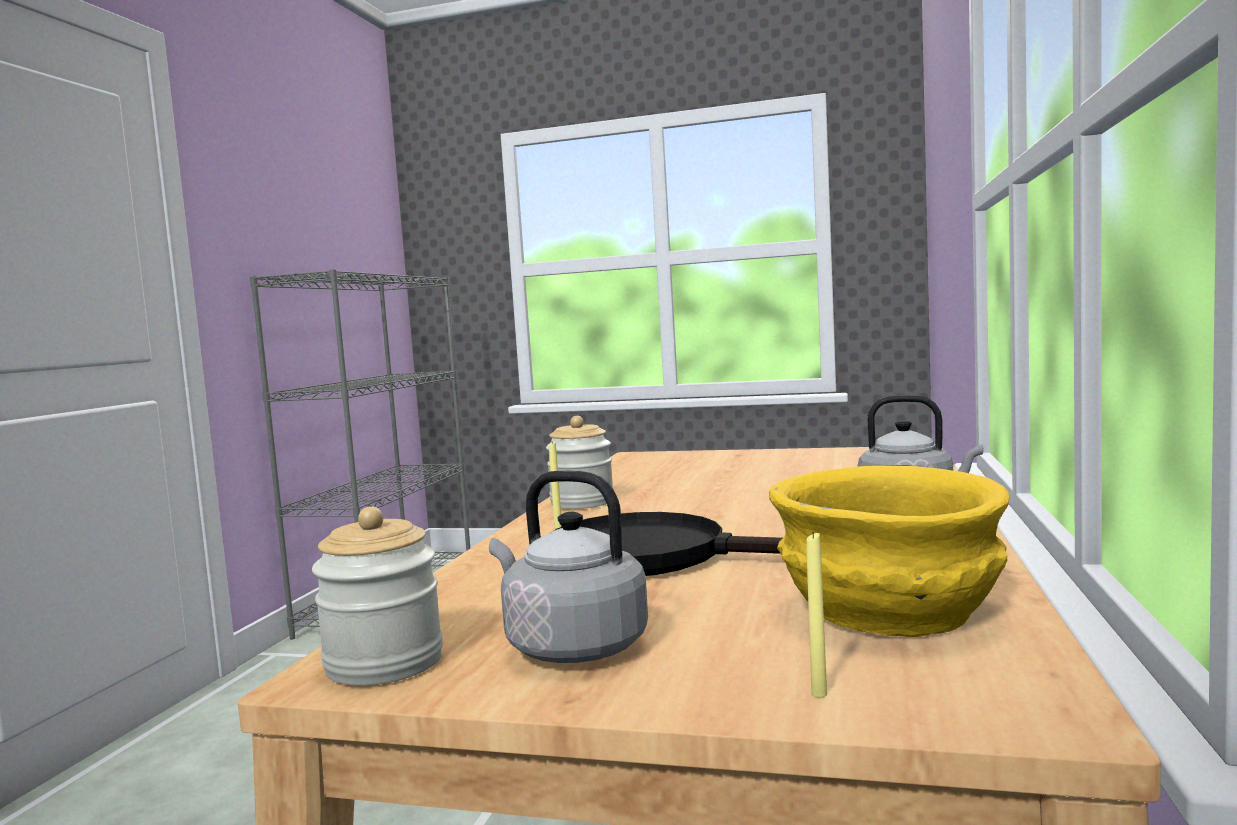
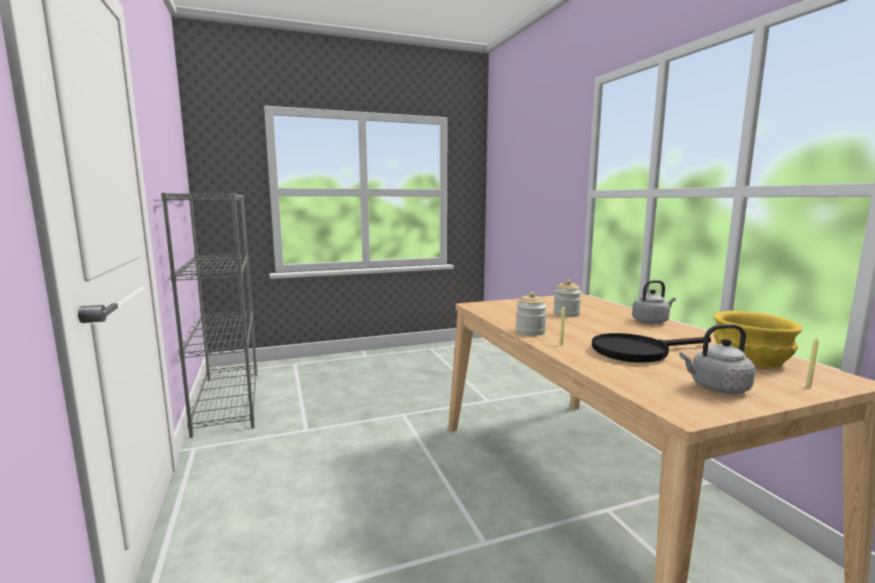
camera: 35 degrees left, 5 degrees up
jar [312,506,443,686] -> jar moved to [553,280,582,317]

